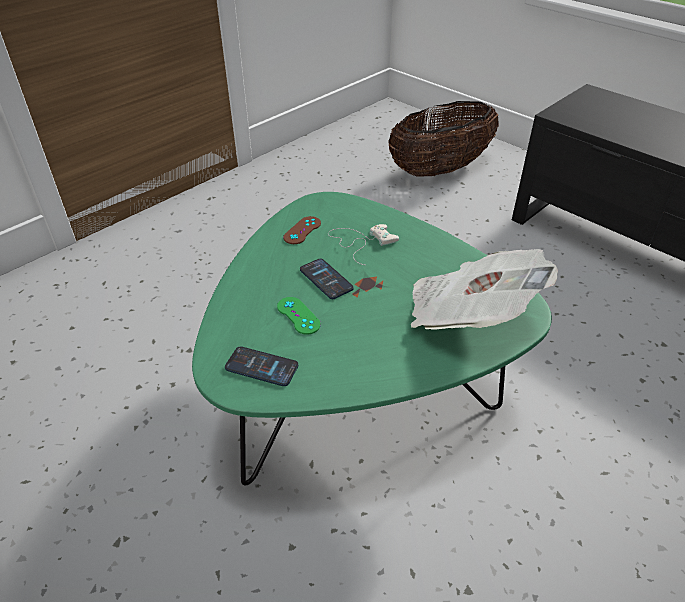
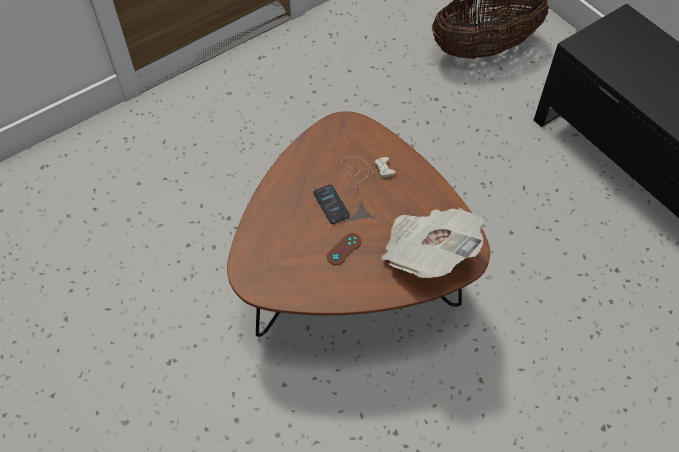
camera: 10 degrees right, 15 degrees up
green coffee table [192,192,552,486] -> brown coffee table [227,111,490,337]
phone [225,346,298,386] -> none
green game controller [277,297,321,335] -> none
brown game controller [283,216,321,244] -> brown game controller moved to [327,233,361,265]

